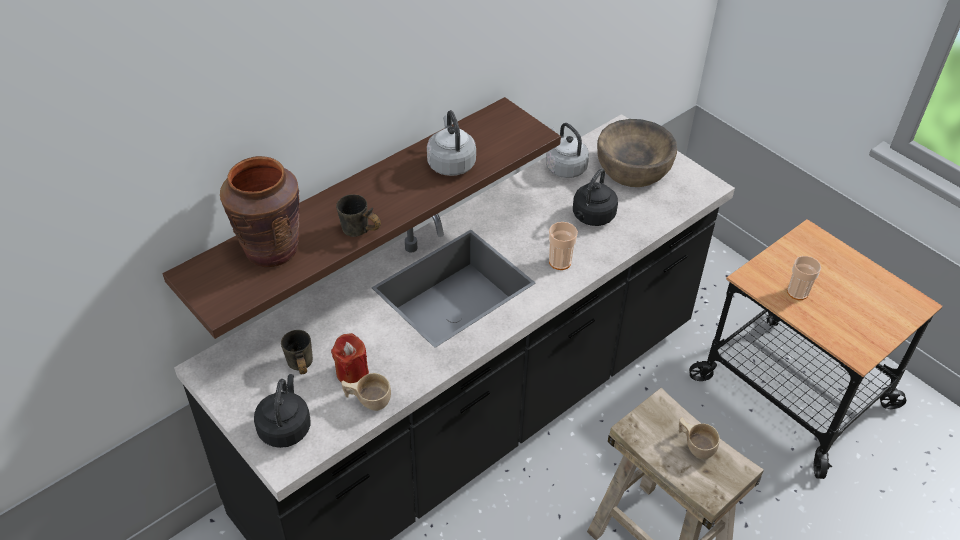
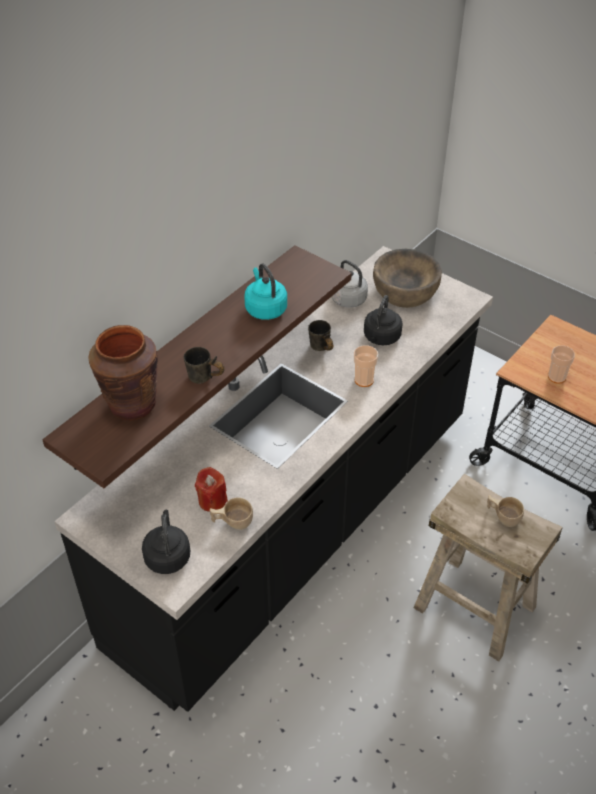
camera: 10 degrees left, 0 degrees up
grey mug [281,330,313,374] -> grey mug moved to [308,320,333,351]
grey kettle [427,110,476,176] -> turquoise kettle [244,263,287,320]

